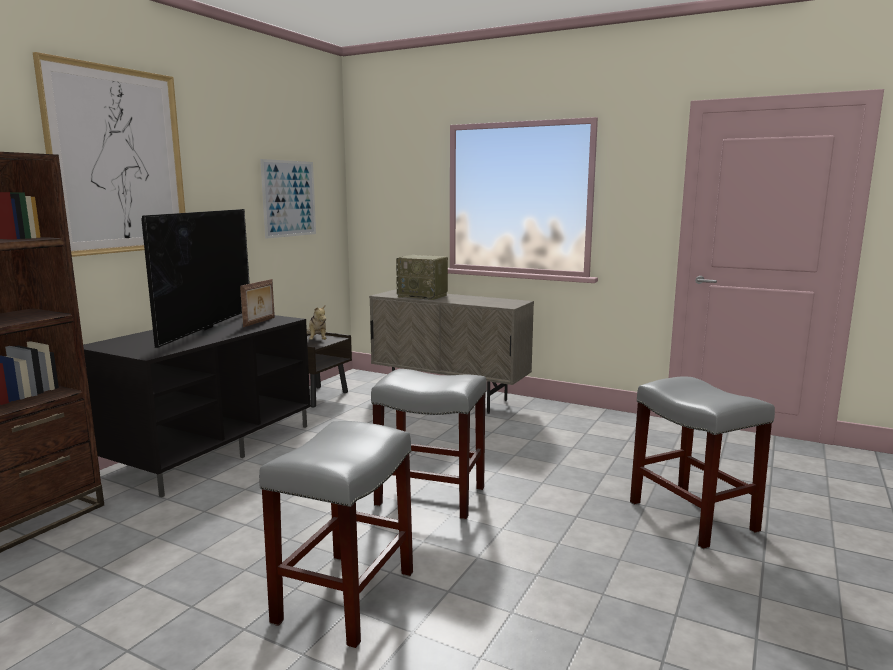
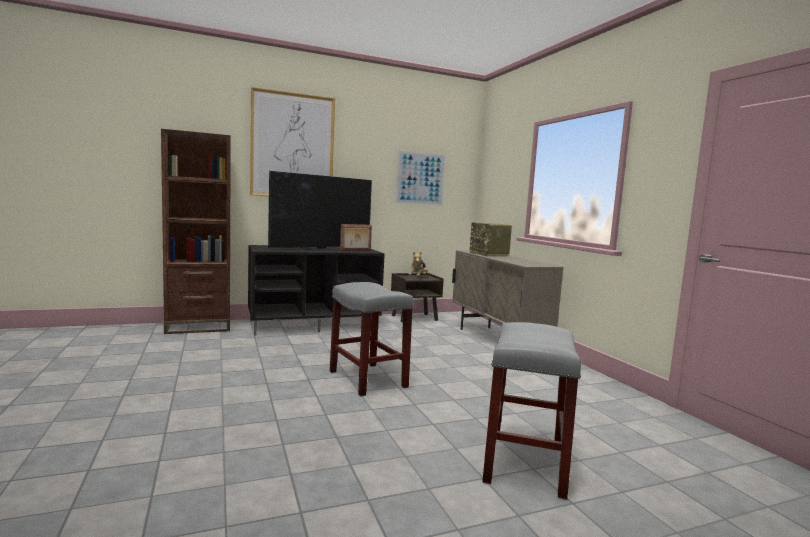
camera: 40 degrees right, 5 degrees down
grey stool [259,421,413,648] -> none

